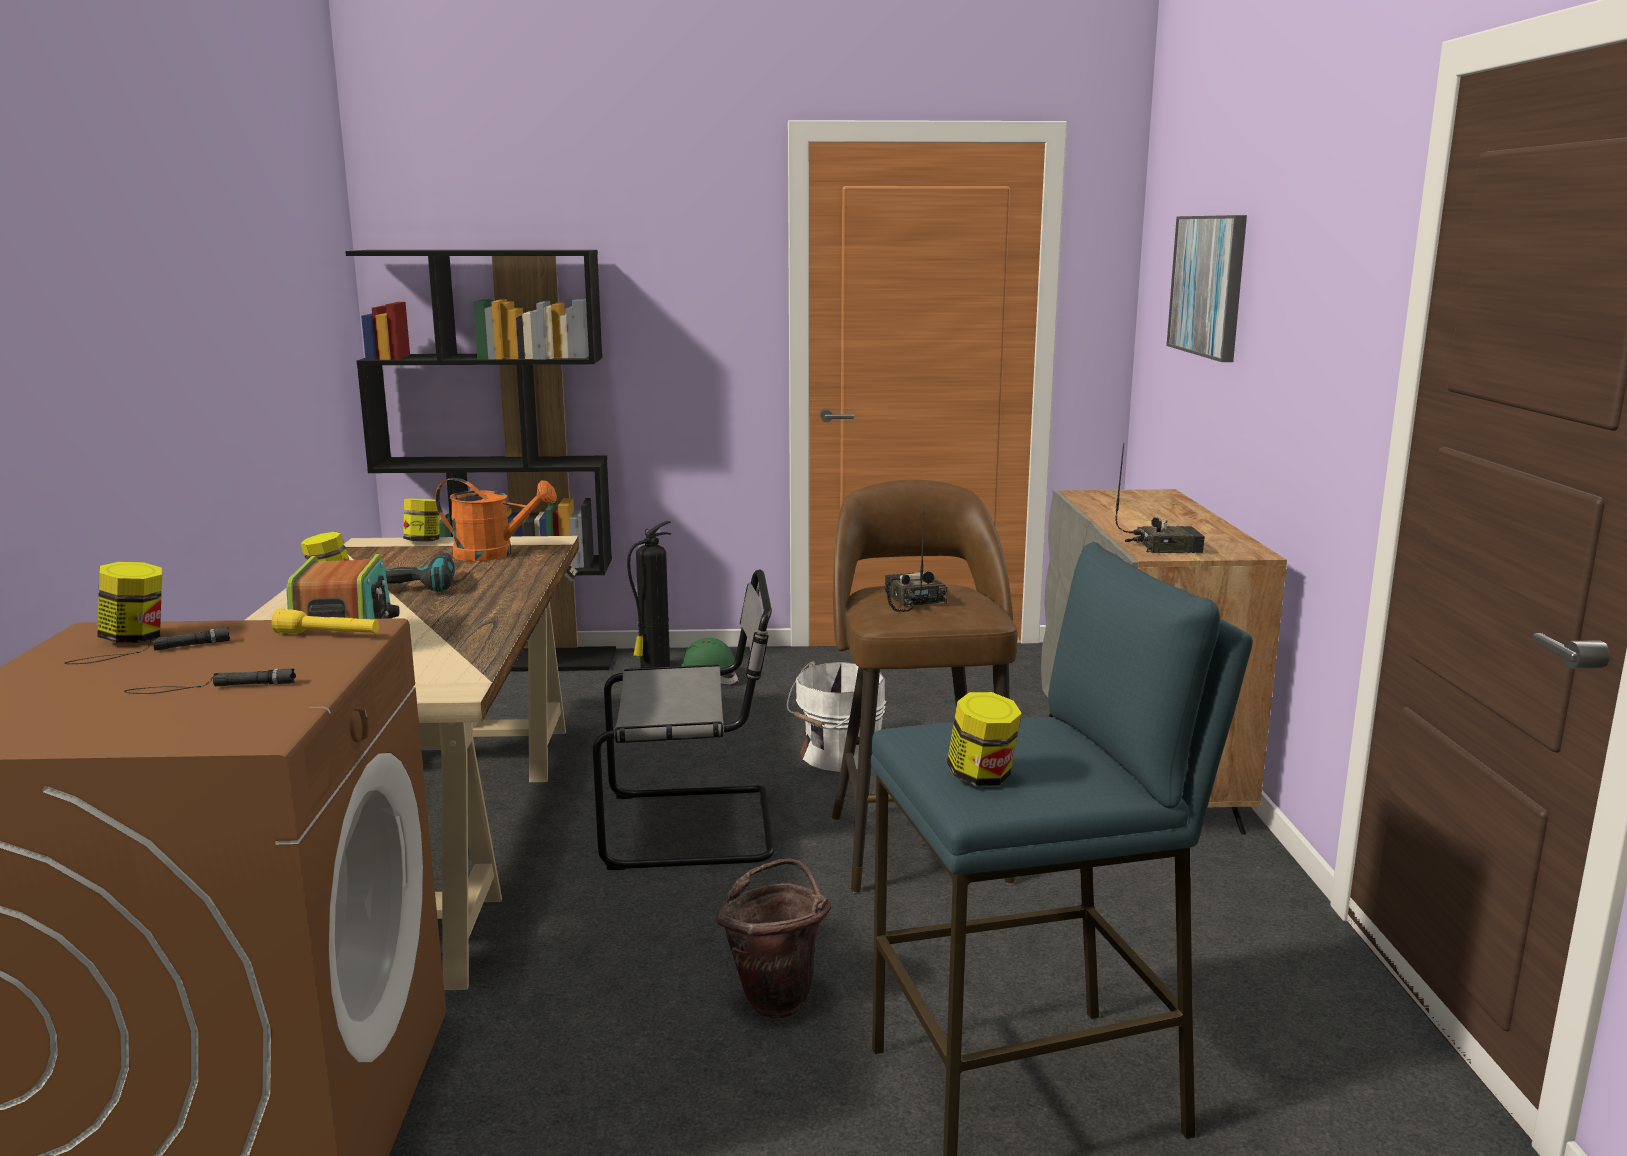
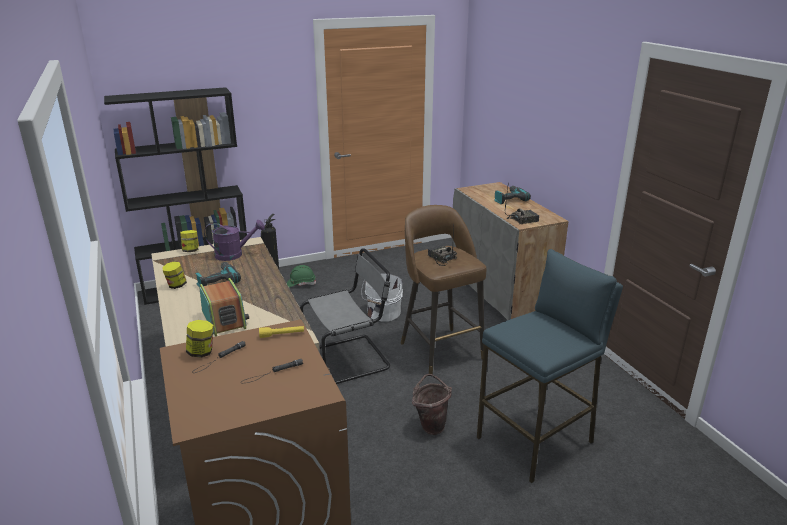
camera: 20 degrees left, 10 degrees up
orange watering can [435,478,557,561] -> purple watering can [204,220,265,261]
jar [947,692,1022,786] -> none
picture [1166,215,1247,362] -> none
none -> power drill [494,186,531,204]

